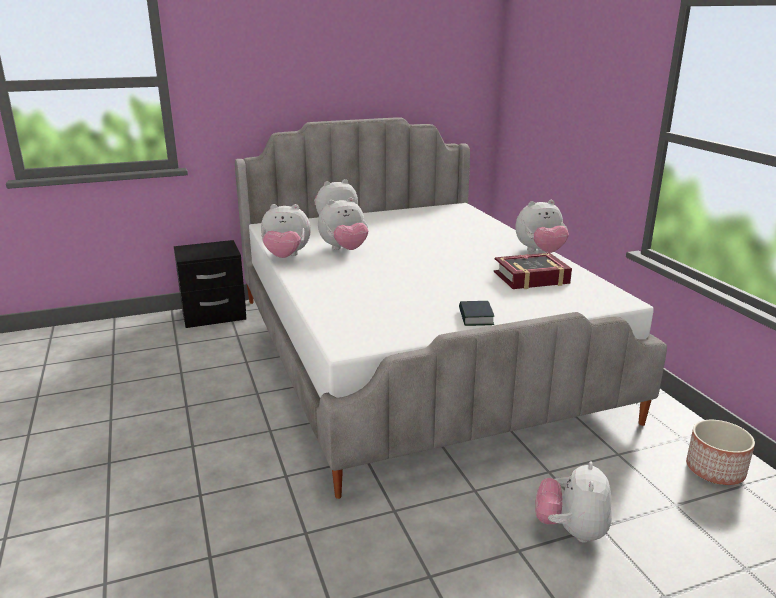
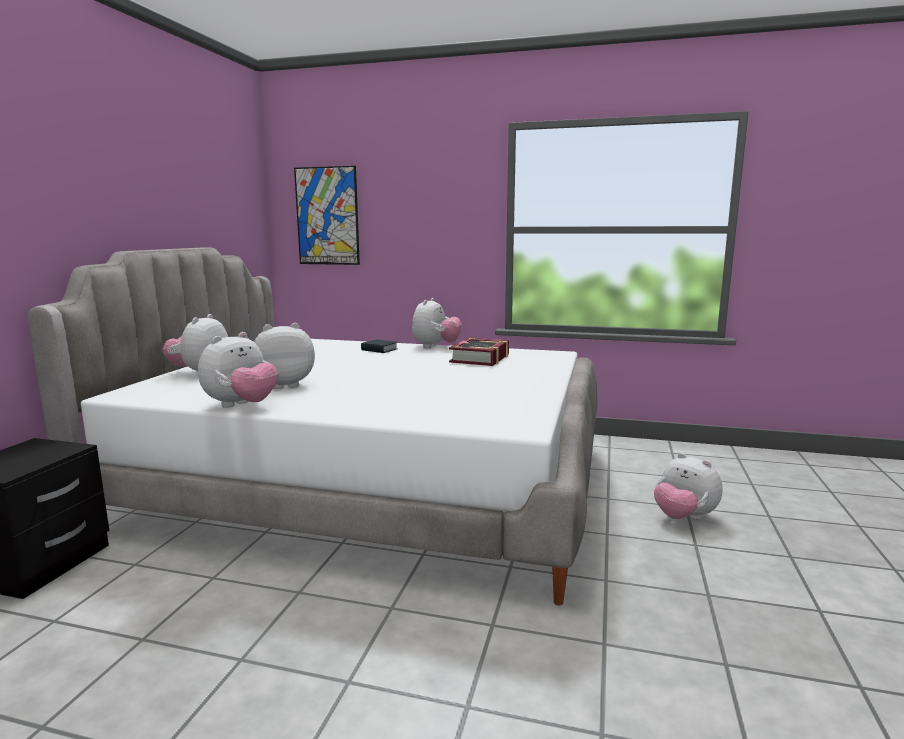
camera: 55 degrees left, 10 degrees down
plush toy [318,197,368,250] -> plush toy turned 120 degrees counterclockwise [254,323,315,389]
book [459,301,494,326] -> book moved to [361,339,397,353]
planter [686,420,755,485] -> none
none -> picture [294,166,360,265]

